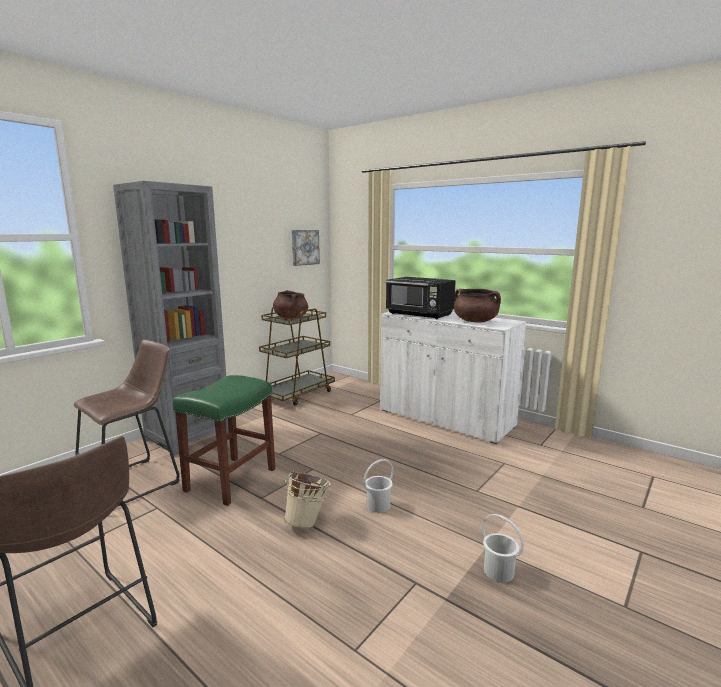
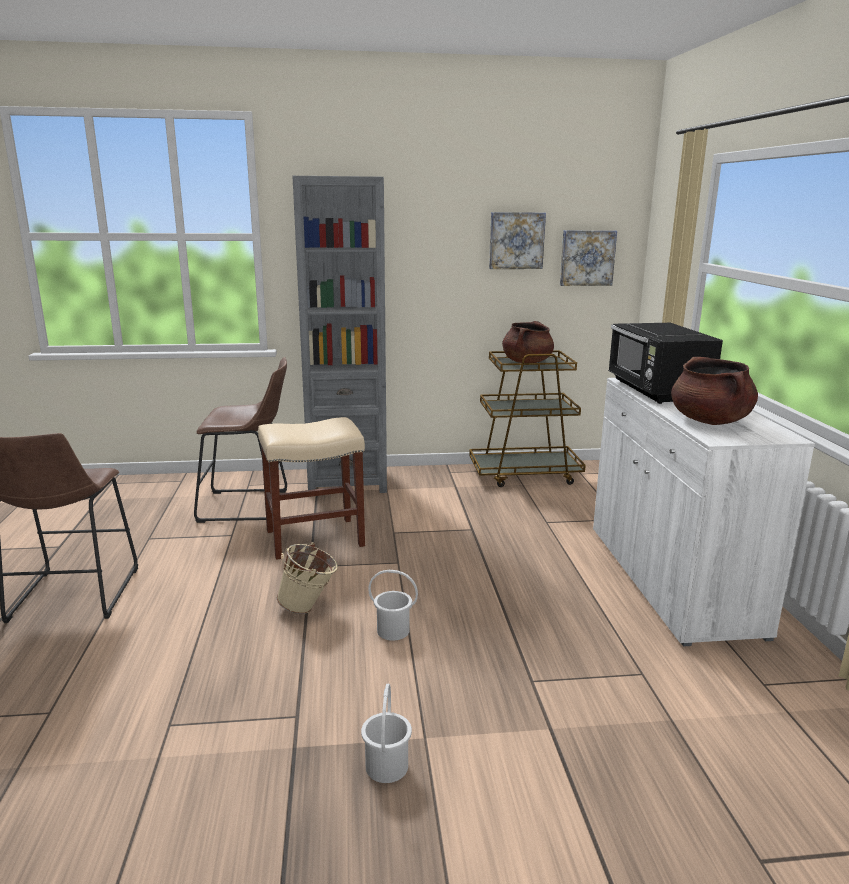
camera: 45 degrees right, 5 degrees up
green stool [173,375,275,506] -> beige stool [258,417,365,560]
none -> picture [489,212,546,269]

